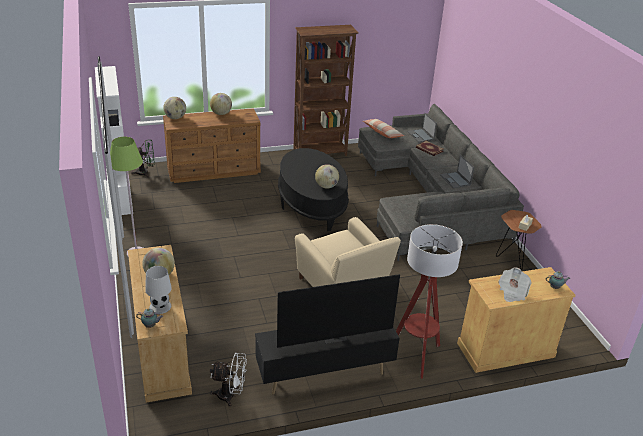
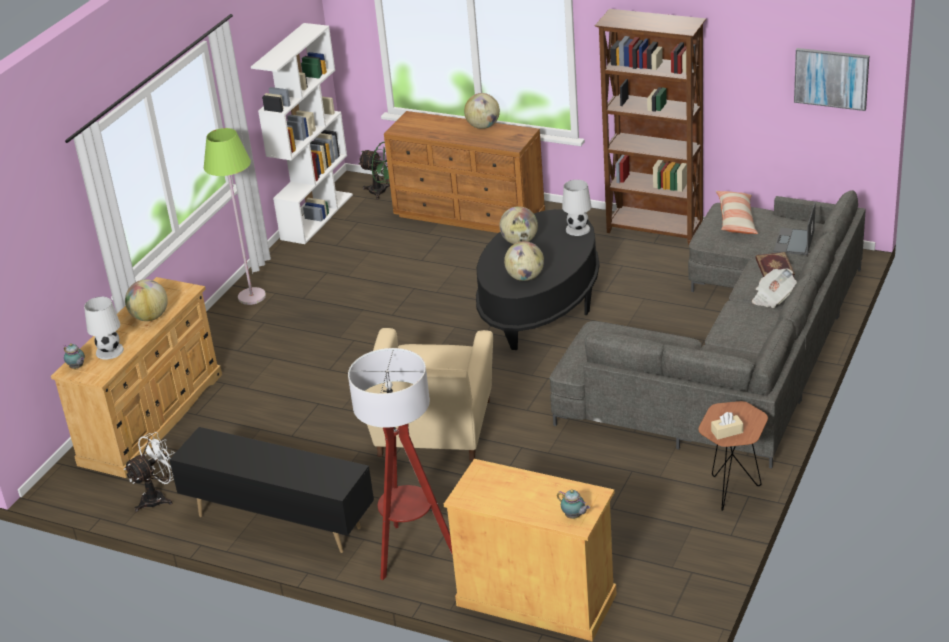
camera: 45 degrees right, 0 degrees up
globe [163,97,186,119] -> globe moved to [499,206,538,244]
white fan [210,353,247,407] -> white fan turned 90 degrees counterclockwise [124,432,175,512]
television [277,274,400,348] -> none
laptop [440,155,474,188] -> none
newspaper [498,267,531,302] -> newspaper moved to [752,269,797,308]
none -> white table lamp [562,180,591,236]
none -> picture [794,48,869,111]

